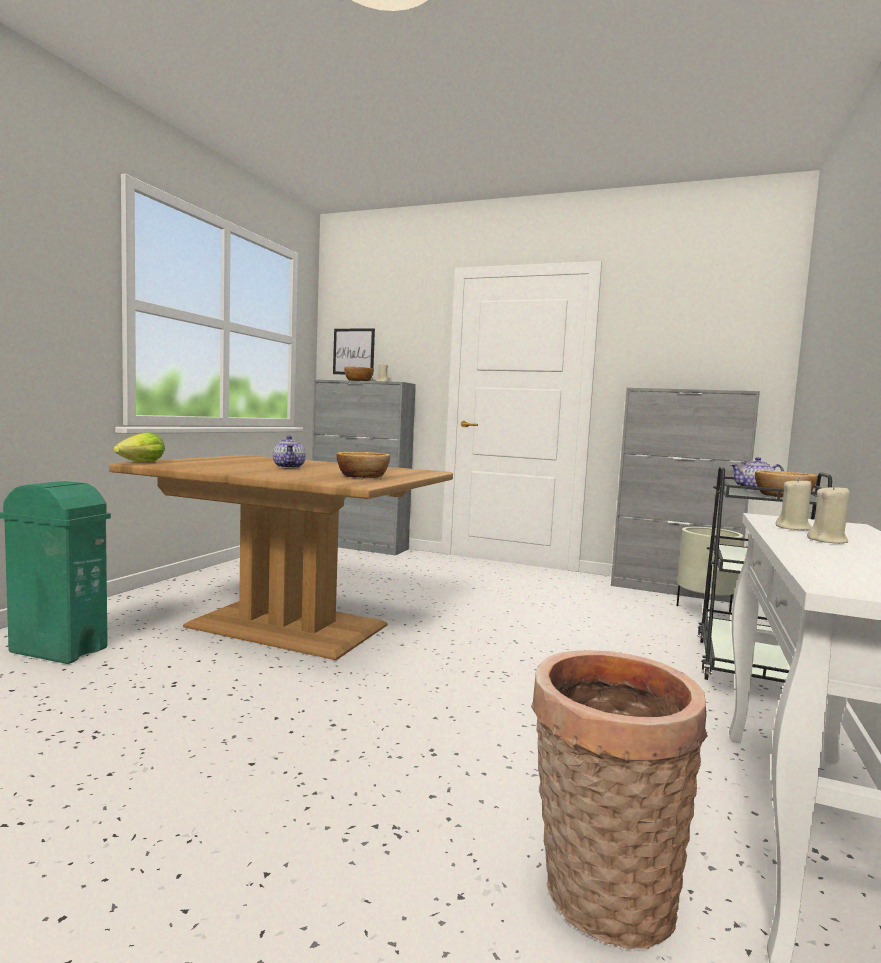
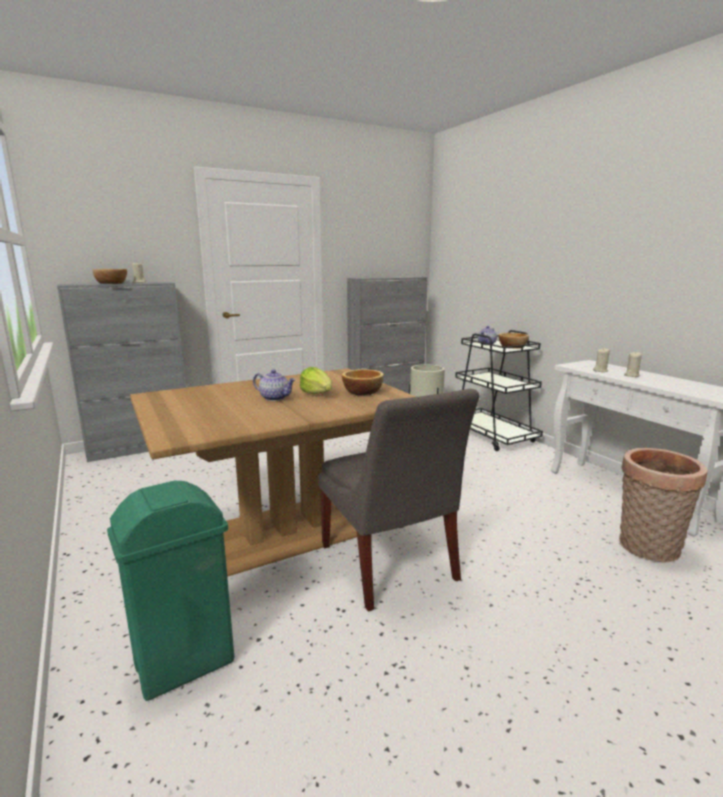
camera: 50 degrees left, 10 degrees up
lettuce [113,432,165,462] -> lettuce moved to [300,367,332,394]
picture [333,328,375,374] -> none
none -> grey chair [318,389,480,611]

